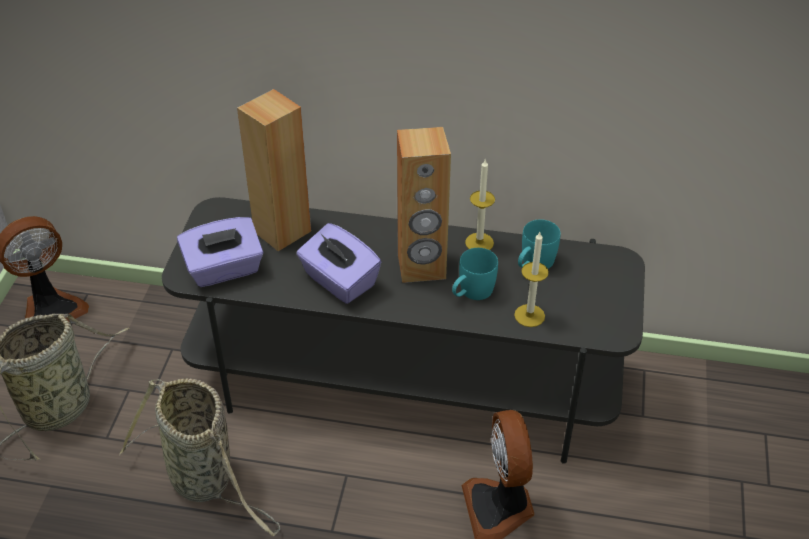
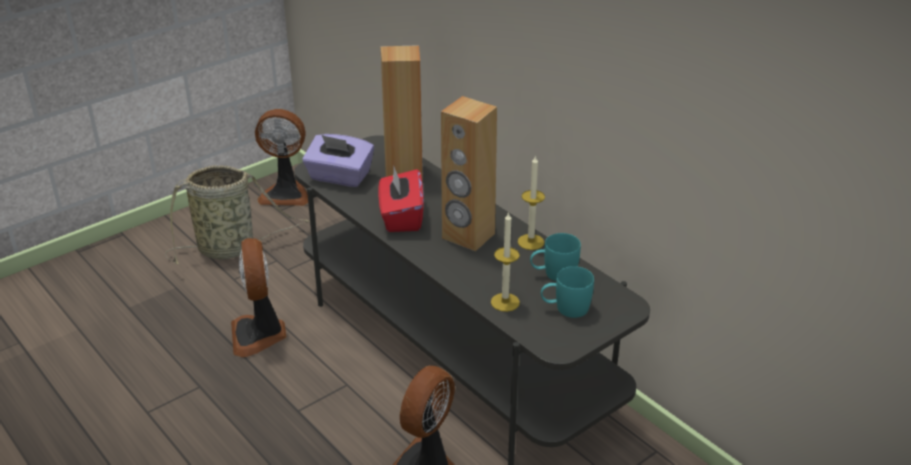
camera: 40 degrees right, 10 degrees down
basket [119,378,280,536] -> fan [231,238,286,357]
purple tissue box [297,223,381,304] -> red tissue box [378,167,424,232]
turquoise mug [452,248,498,300] -> turquoise mug moved to [541,266,594,318]

